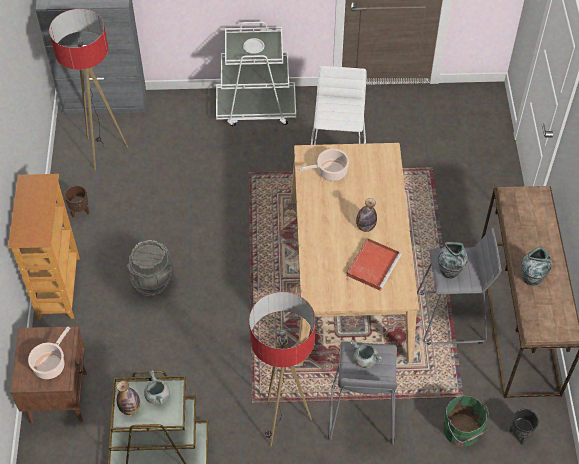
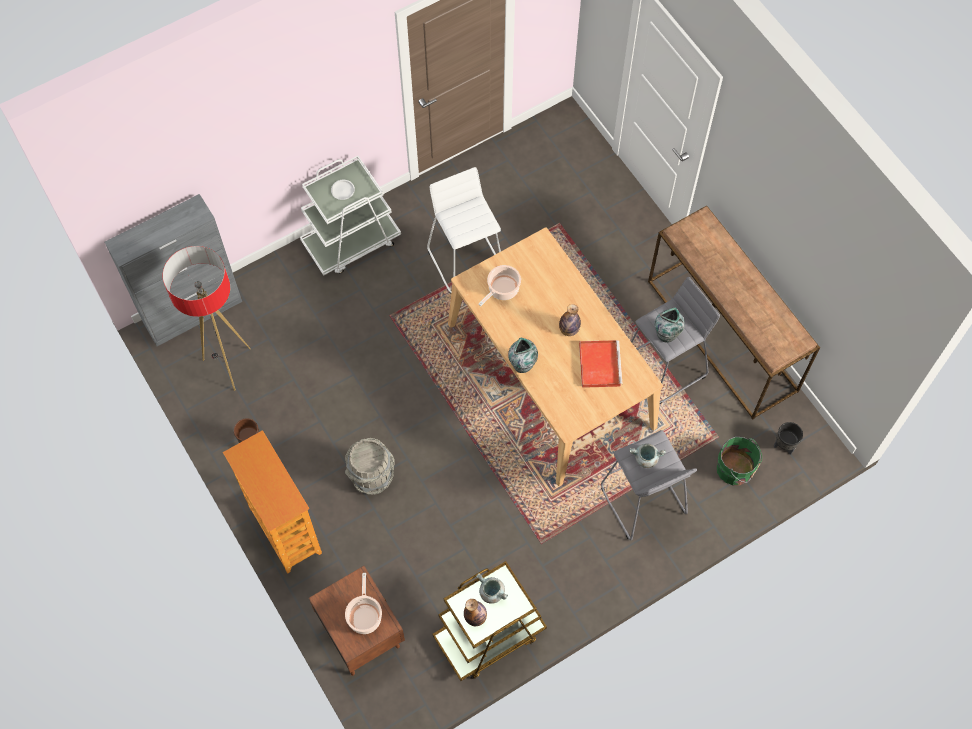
camera: 30 degrees left, 10 degrees up
floor lamp [249,292,316,447] -> none
vase [521,247,552,286] -> vase moved to [508,338,538,373]

